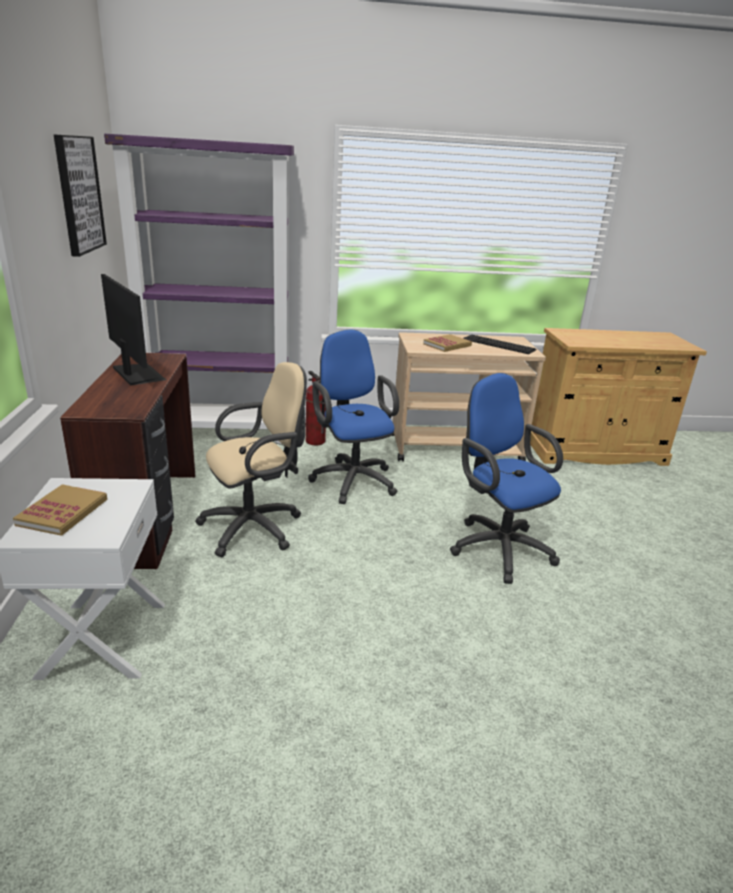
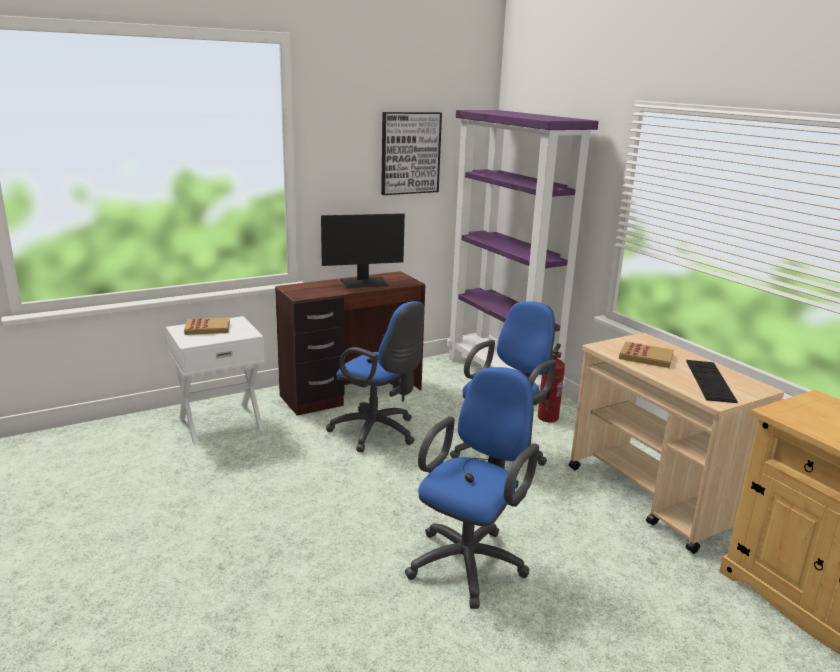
camera: 65 degrees right, 5 degrees down
monitor [101,274,166,386] -> monitor turned 45 degrees clockwise [321,213,405,288]
beige office chair [195,362,307,557] -> blue office chair [326,301,425,452]

